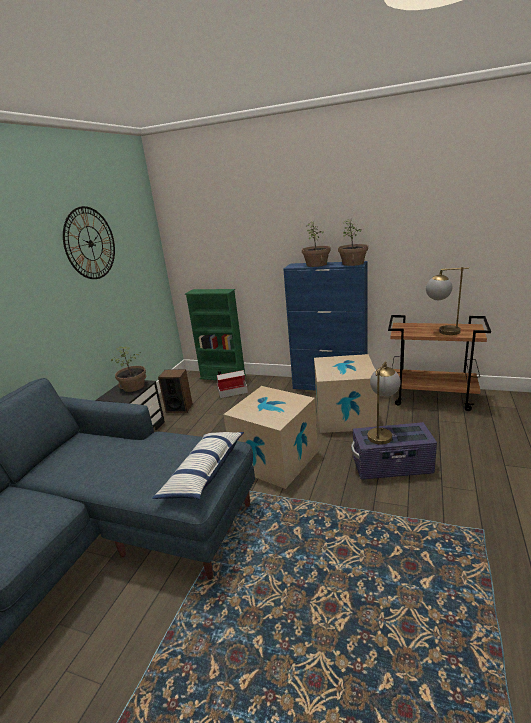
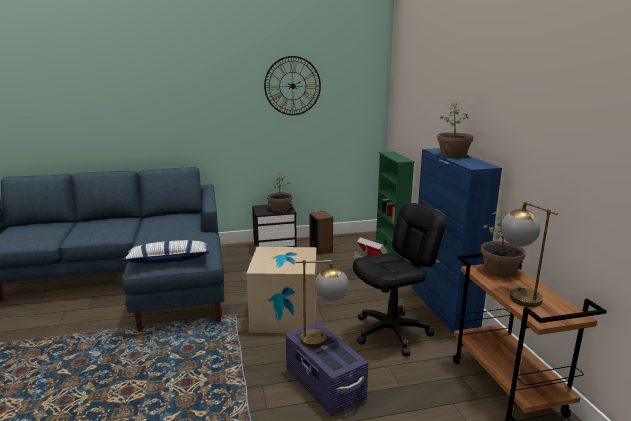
camera: 55 degrees right, 5 degrees down
cardboard box [314,354,377,433] -> black office chair [353,203,447,356]
potted plant [338,219,368,266] -> potted plant moved to [481,211,526,277]

